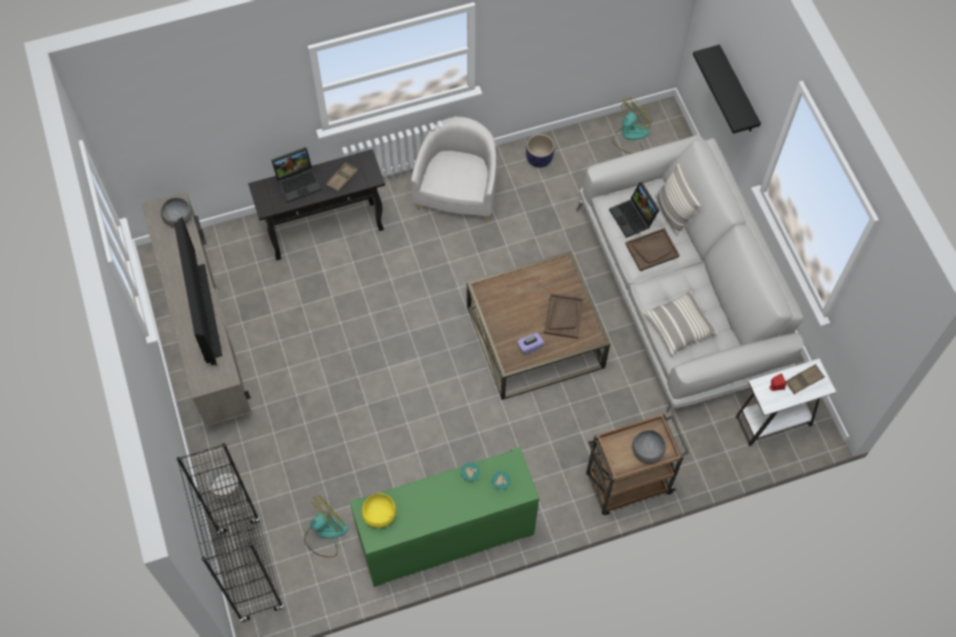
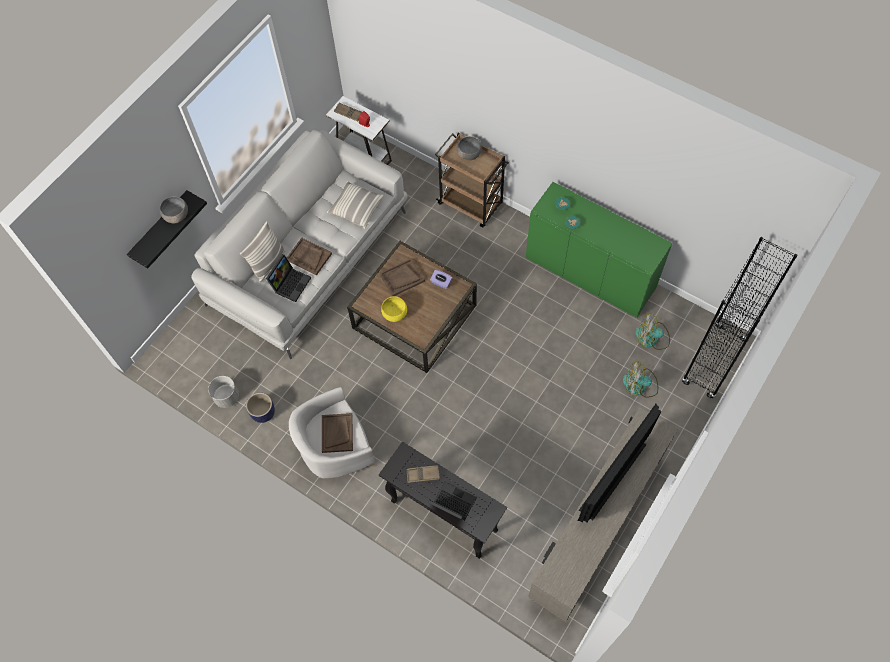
camera: 125 degrees left, 0 degrees up
grey bowl [161,198,192,227] -> grey bowl moved to [160,196,188,224]
grey planter [207,464,243,503] -> grey planter moved to [208,376,239,408]
yellow bowl [361,493,396,528] -> yellow bowl moved to [381,296,407,322]
fan [612,98,652,154] -> fan moved to [623,361,658,398]
none -> brown tray [322,413,353,453]

